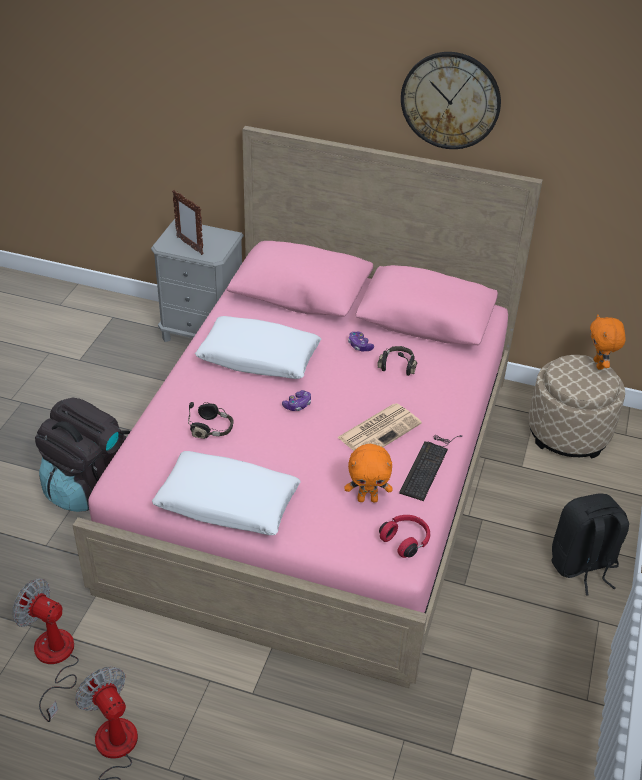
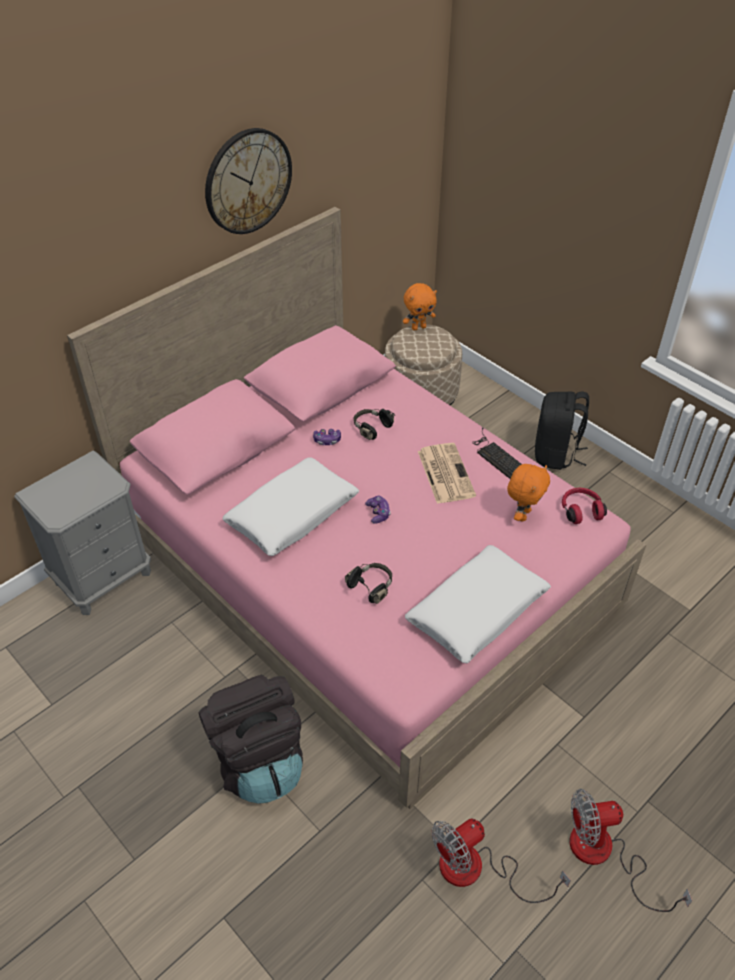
camera: 60 degrees left, 5 degrees up
picture frame [172,190,204,255] -> none
orange plush toy [590,315,626,370] -> orange plush toy turned 45 degrees counterclockwise [403,283,437,331]

